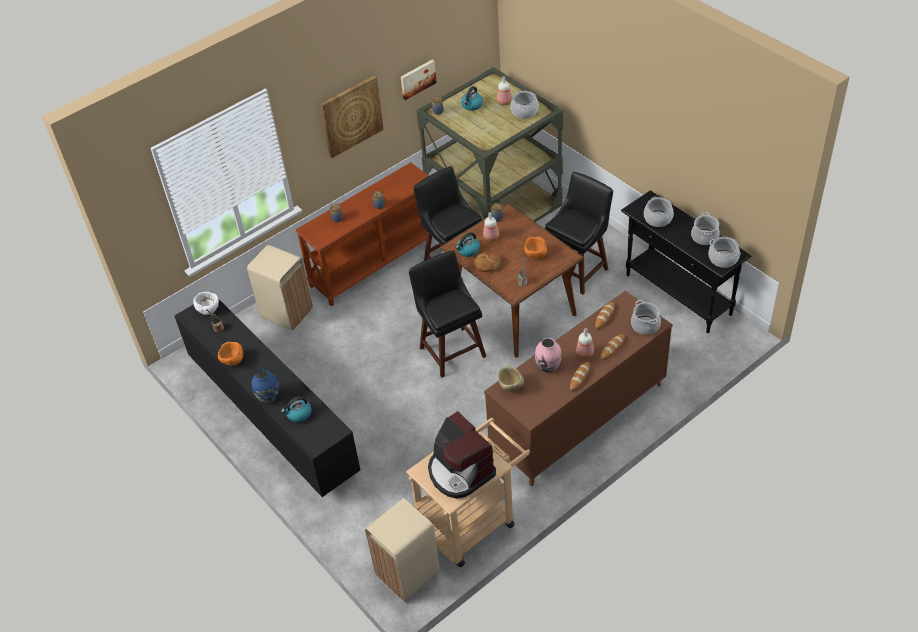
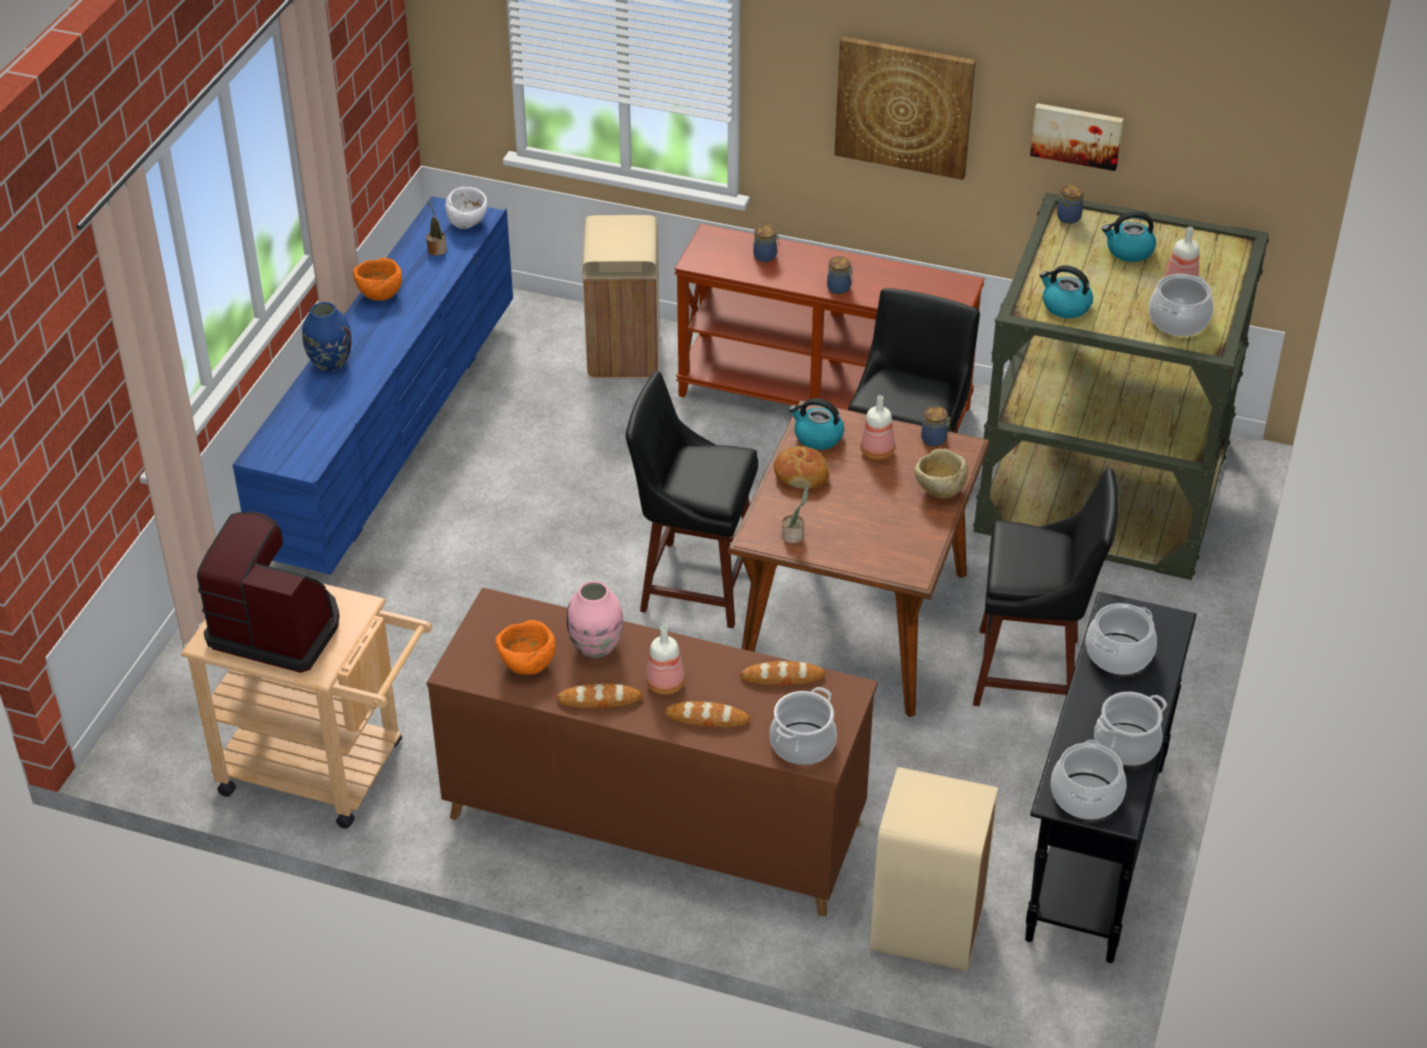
camera: 55 degrees right, 5 degrees down
black cabinet [175,292,360,497] -> blue cabinet [233,196,513,575]
kettle [281,396,311,422] -> kettle moved to [1039,265,1093,318]
beige trash can [365,498,440,602] -> beige trash can moved to [870,767,998,971]
black chair [409,250,486,378] -> black chair turned 105 degrees counterclockwise [626,371,758,628]
coffee machine [428,411,496,499] -> coffee machine turned 90 degrees clockwise [197,512,340,673]
beige bowl [498,366,524,392] -> beige bowl moved to [914,449,968,498]
orange bowl [524,237,547,259] -> orange bowl moved to [496,620,556,675]

